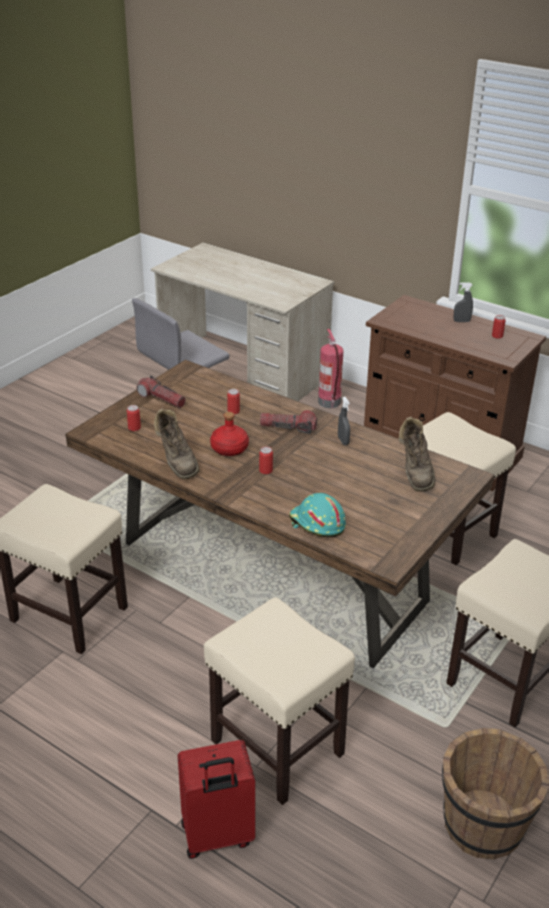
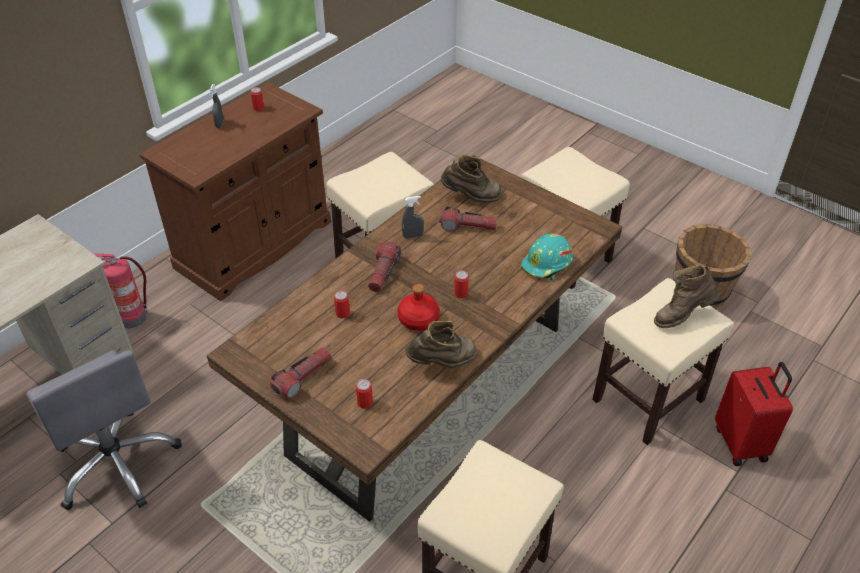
camera: 85 degrees left, 10 degrees up
none -> flashlight [440,206,497,231]
none -> brown boot [654,264,720,328]

